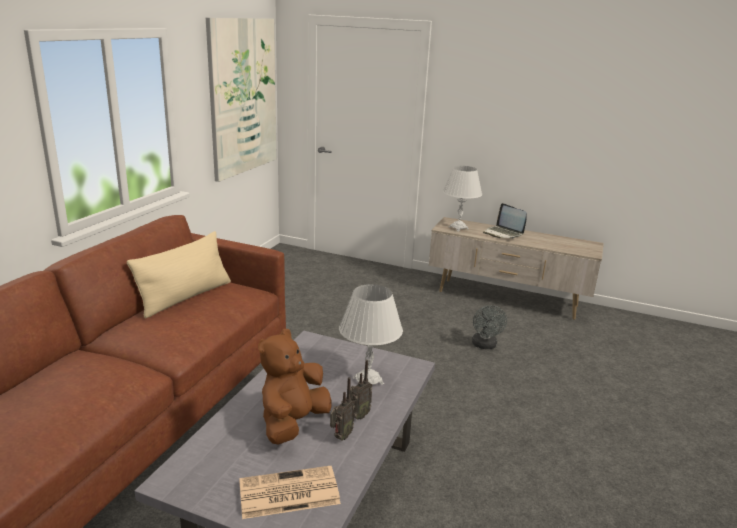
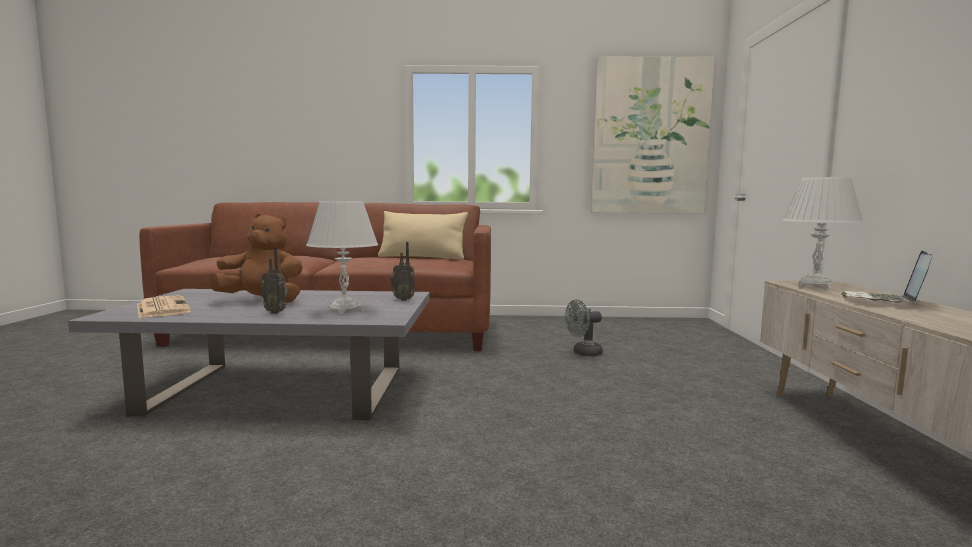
camera: 70 degrees right, 15 degrees down
radio [330,377,355,440] -> radio moved to [390,242,415,301]
grey fan [472,305,507,349] -> grey fan moved to [565,299,603,356]

